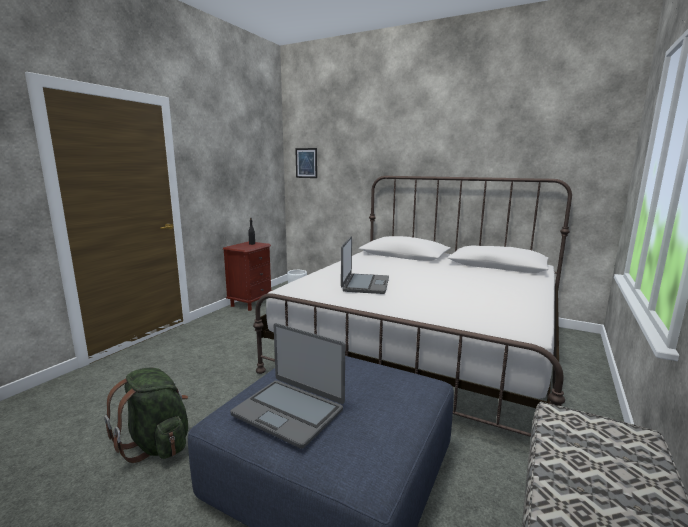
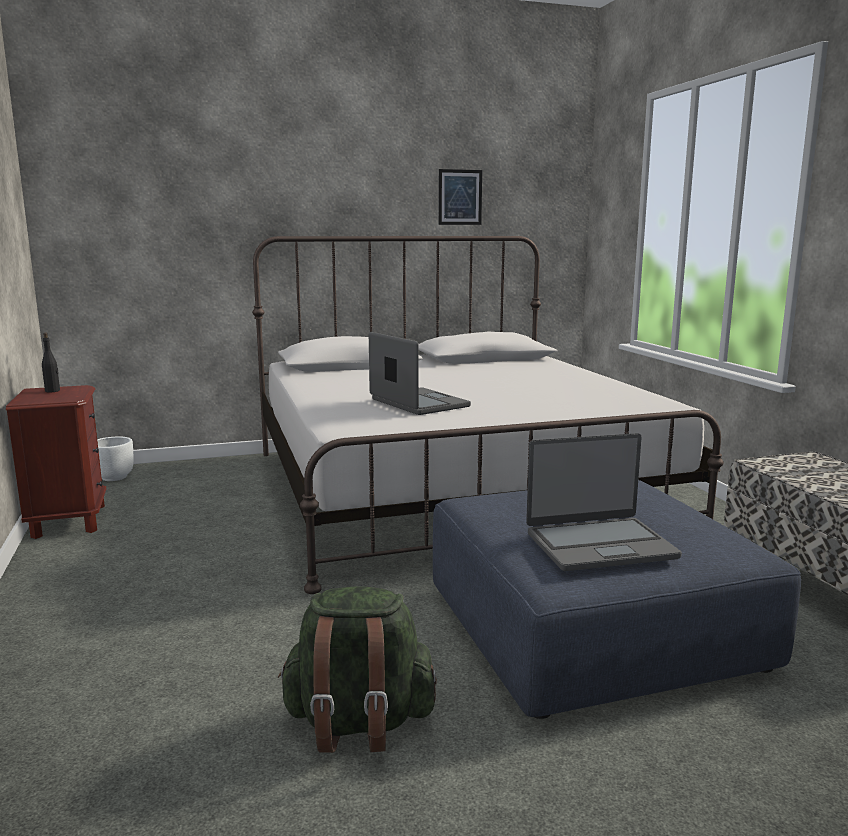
camera: 45 degrees left, 0 degrees up
picture [295,148,317,178] -> picture moved to [438,169,482,225]

